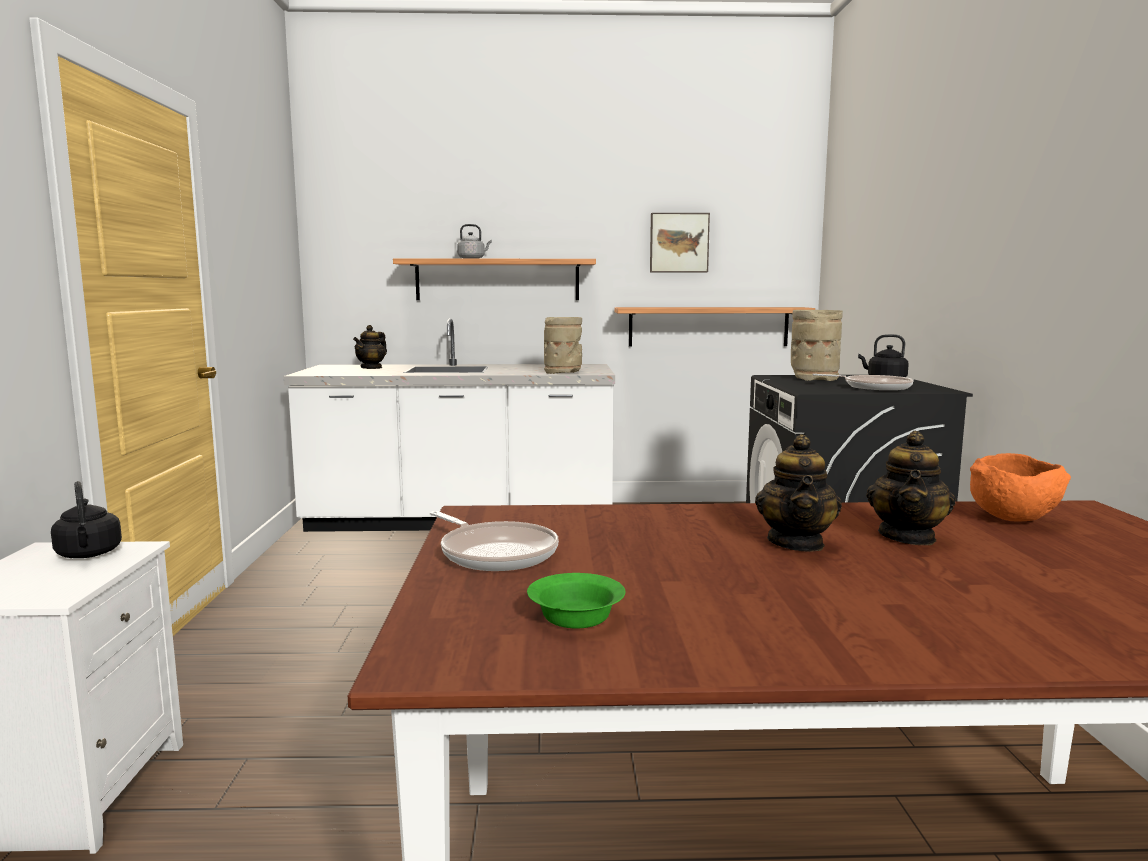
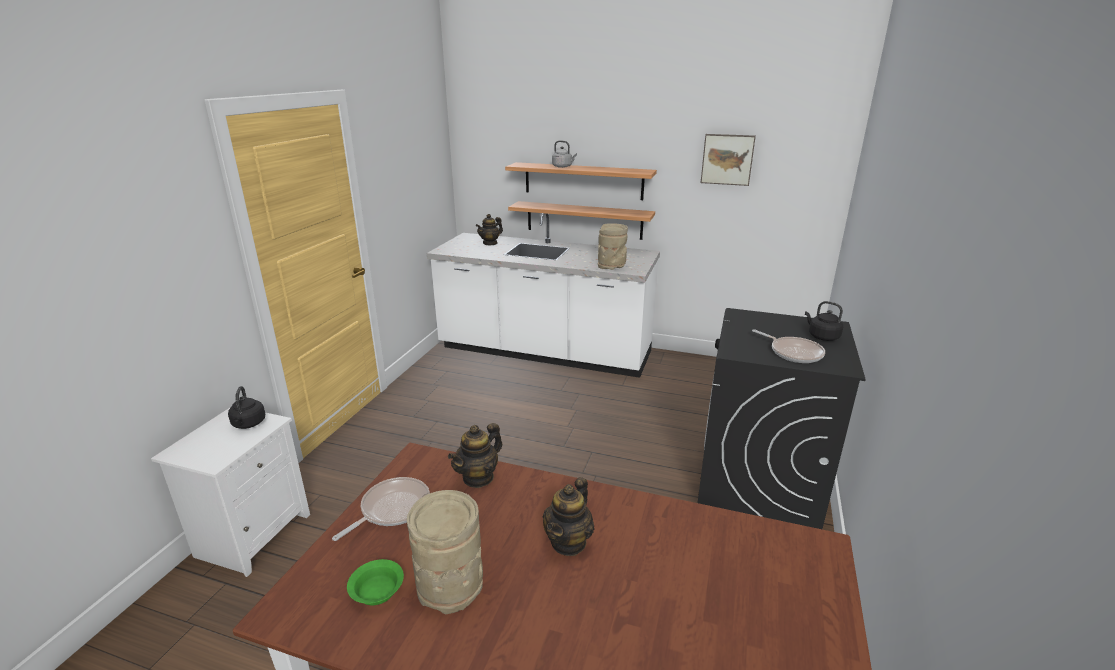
camera: 20 degrees right, 15 degrees up
frying pan [430,511,559,571] -> frying pan turned 120 degrees counterclockwise [332,477,430,541]
shelf [615,307,815,347] -> shelf moved to [508,201,655,240]
beige vase [791,310,843,381] -> beige vase moved to [407,490,483,614]
teapot [866,431,956,545] -> teapot moved to [448,423,502,488]
orange bowl [970,453,1071,521] -> none

